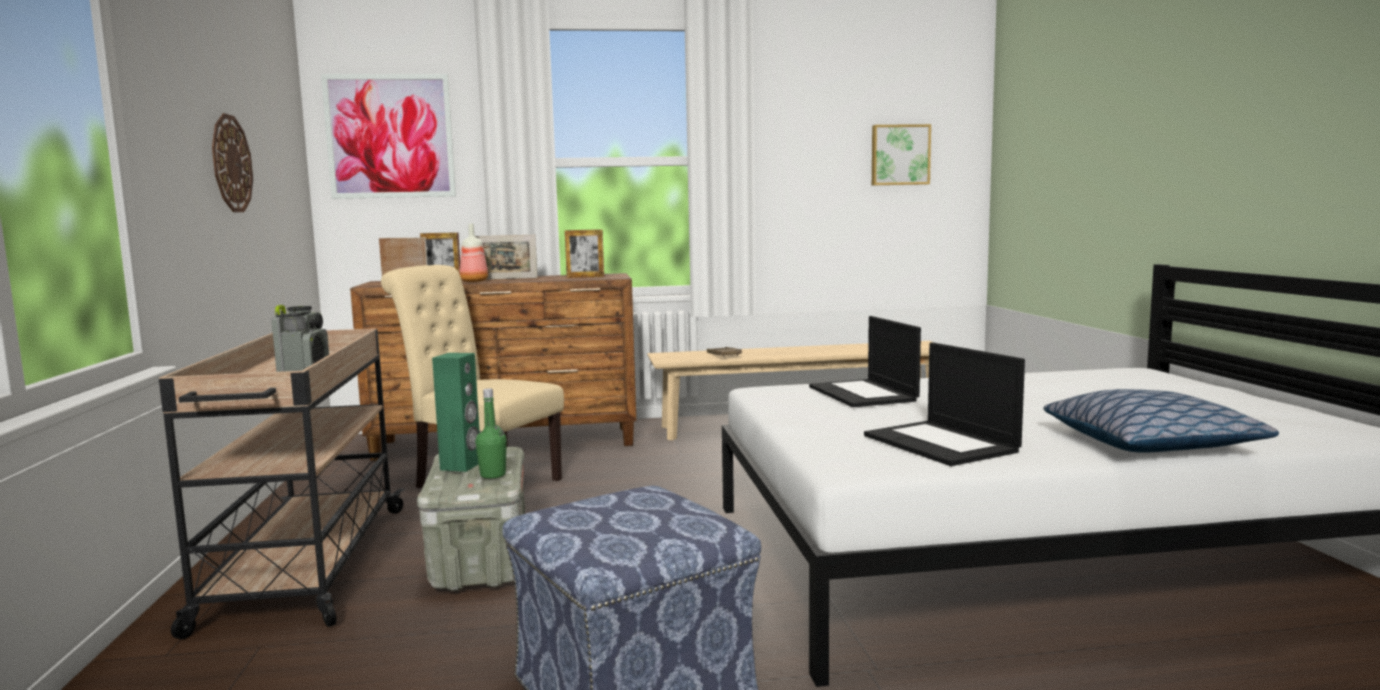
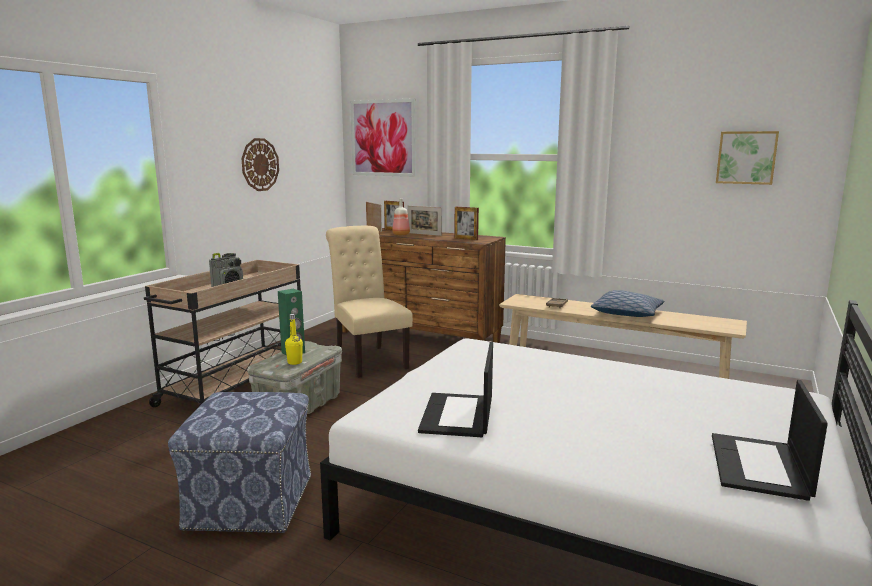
camera: 35 degrees right, 5 degrees up
green bottle [475,388,507,479] -> yellow bottle [285,314,303,365]
laptop [809,316,921,407] -> laptop moved to [712,380,828,501]
pillow [1044,389,1279,453] -> pillow moved to [591,290,664,317]

